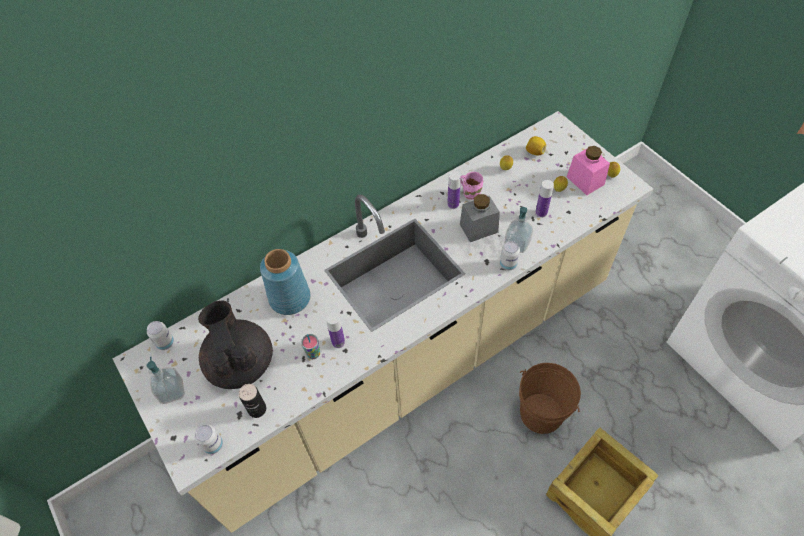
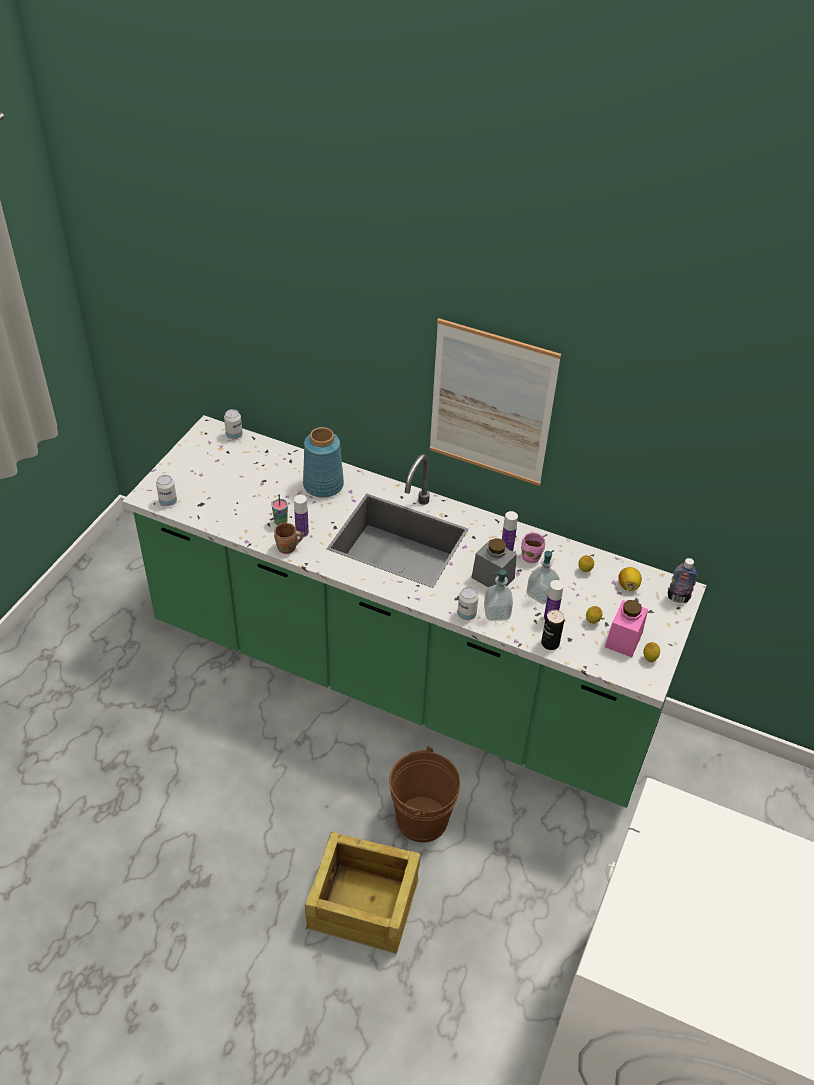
camera: 55 degrees right, 10 degrees down
beige counter [113,111,653,533] -> green counter [122,415,707,808]
soap dispenser [147,357,185,404] -> soap dispenser moved to [526,550,560,604]
black teapot [198,300,273,389] -> none
can [239,384,266,418] -> can moved to [541,610,565,650]
none -> brown mug [274,523,303,554]
none -> picture [429,318,561,486]
none -> bottle [668,558,698,603]

